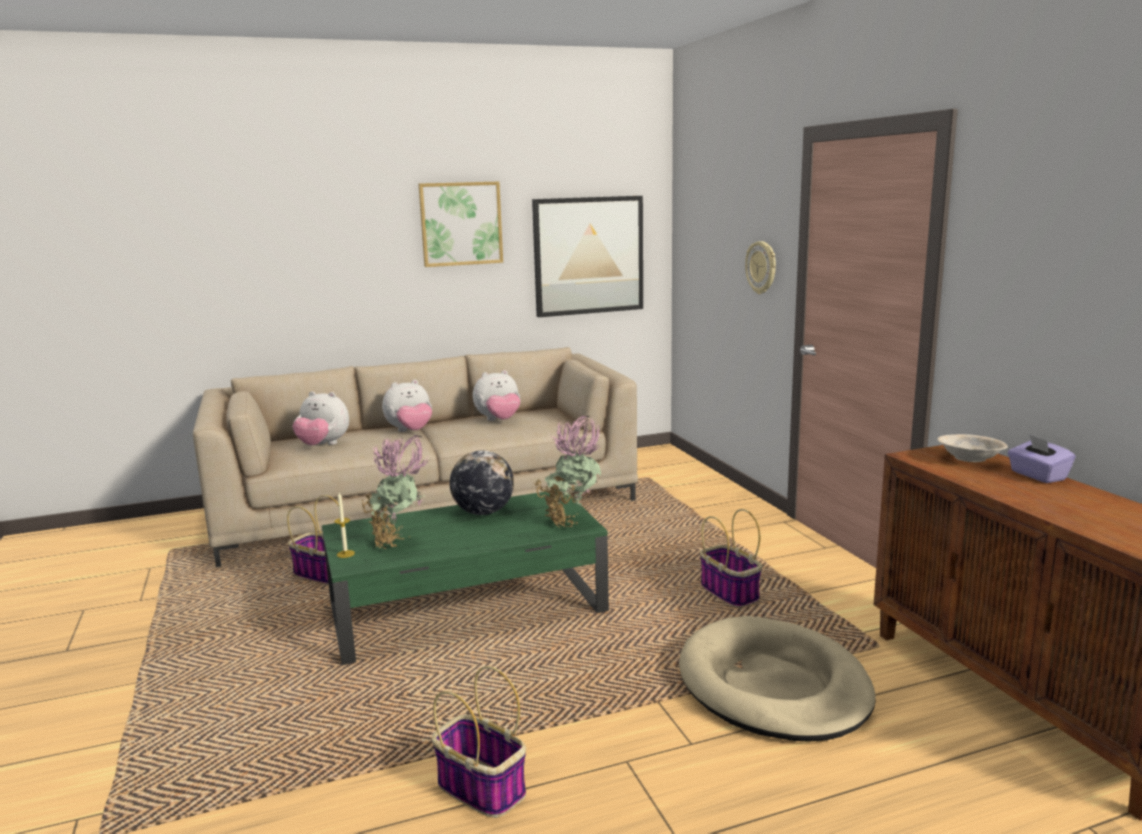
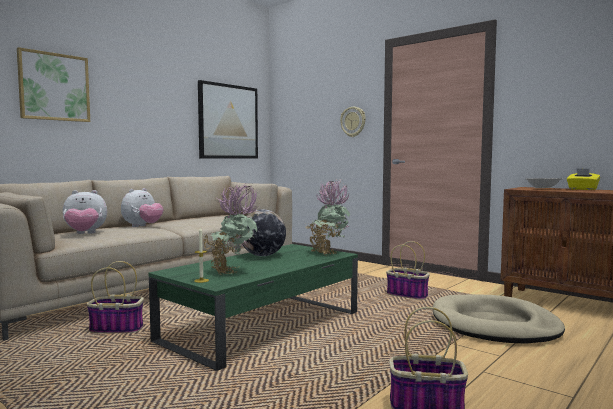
camera: 30 degrees left, 10 degrees down
picture [418,182,503,267] -> picture moved to [17,47,90,122]
plush toy [473,370,520,421] -> none
purple tissue box [1007,434,1076,483] -> yellow tissue box [567,168,600,190]

